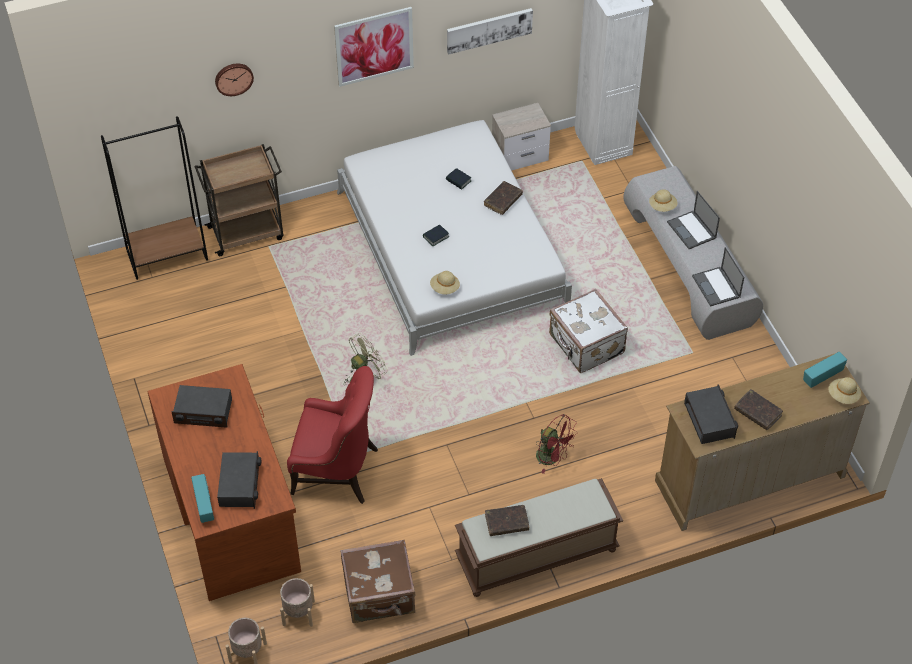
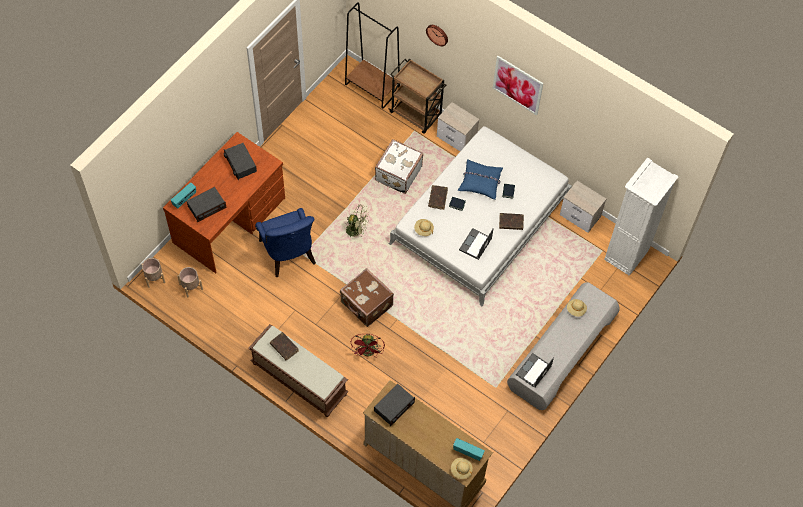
camera: 55 degrees right, 10 degrees up
red chair [287,366,378,504] -> blue chair [255,208,316,277]
brown suitcase [340,540,415,623] -> brown suitcase moved to [340,268,394,327]
picture [447,8,533,55] -> none
white suitcase [549,289,628,373] -> white suitcase moved to [375,139,423,194]
laptop [667,191,720,249] -> laptop moved to [459,228,494,260]
brown book [734,389,783,430] -> brown book moved to [428,185,448,210]
none -> nightstand [437,102,479,151]
none -> blue pillow [458,159,503,200]

